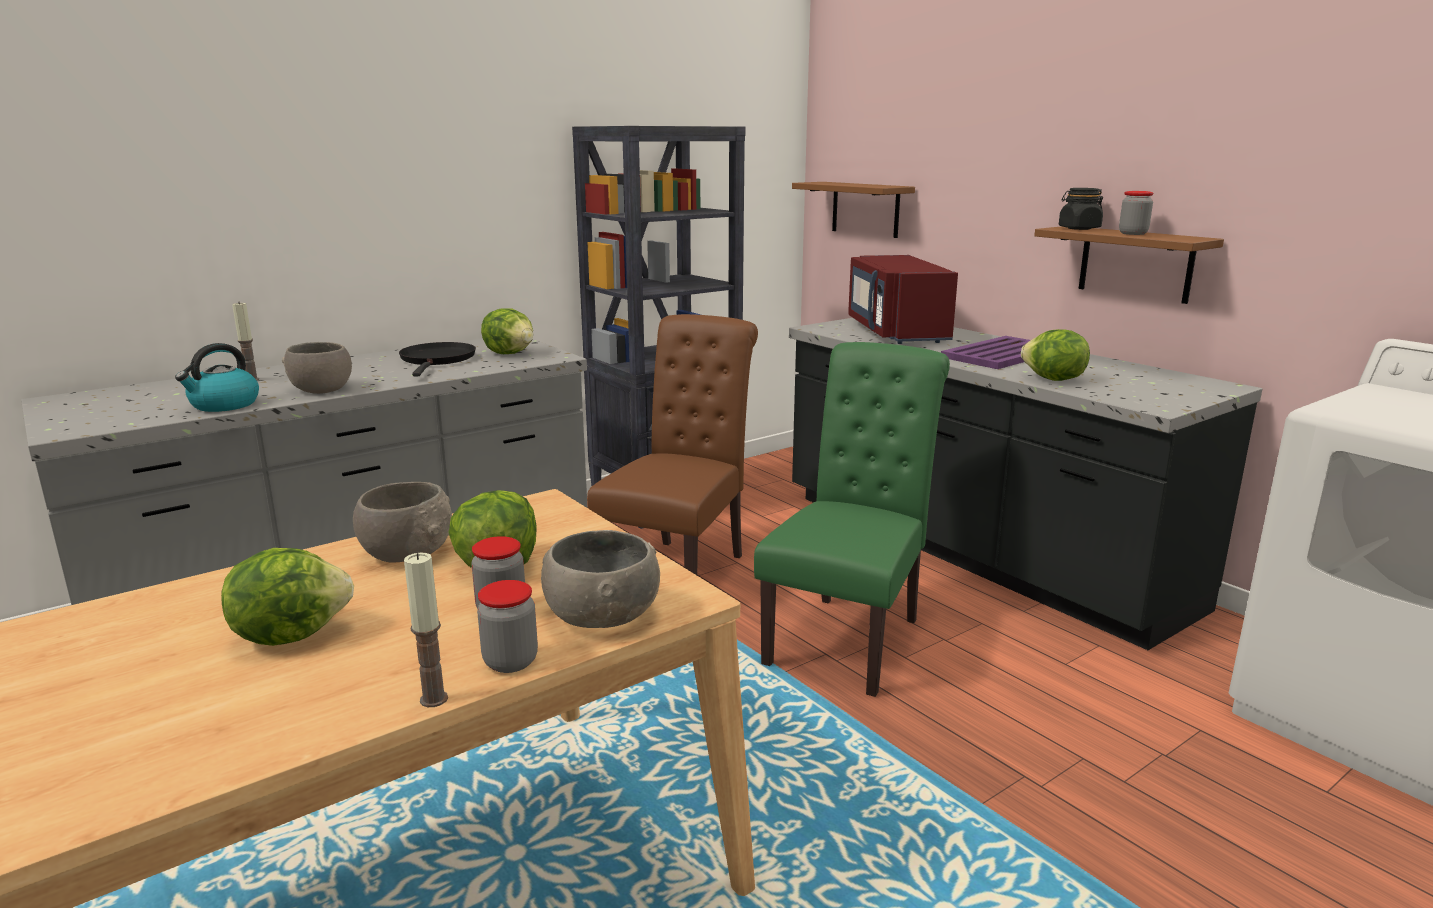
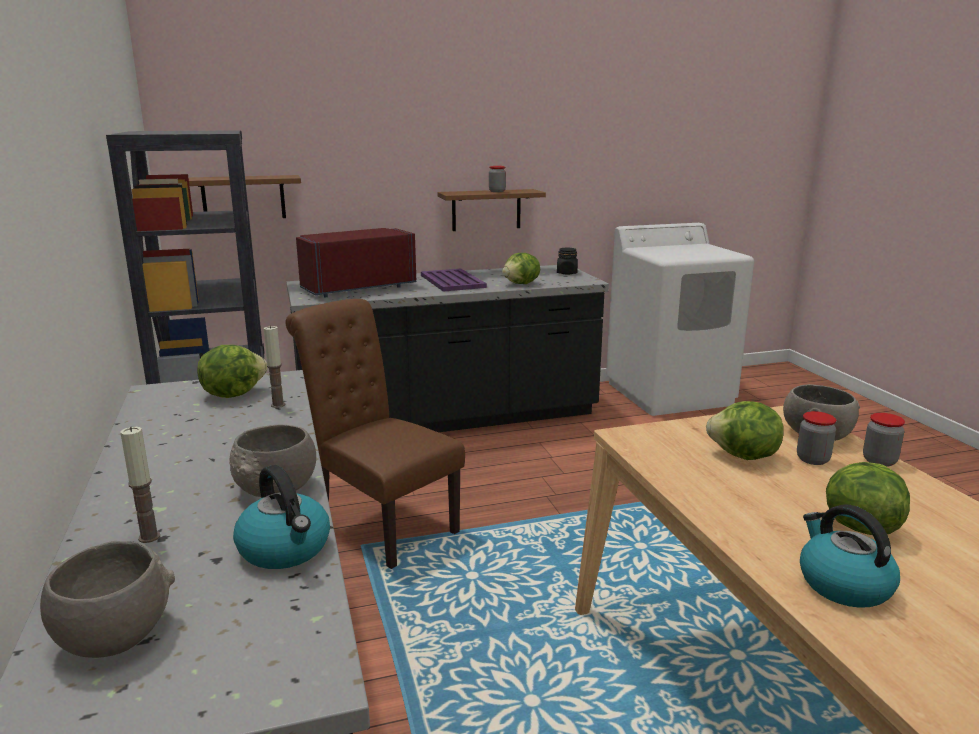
camera: 70 degrees left, 0 degrees up
grey bowl [353,482,452,562] -> grey bowl moved to [40,541,175,658]
black frying pan [399,342,476,376] -> none
candle [404,553,448,707] -> candle moved to [264,326,285,408]
green chair [754,342,950,697] -> none
red microwave [848,255,958,344] -> red microwave turned 135 degrees clockwise [296,228,416,297]
black jar [1059,188,1103,230] -> black jar moved to [557,248,578,275]
none -> kettle [800,504,900,608]

